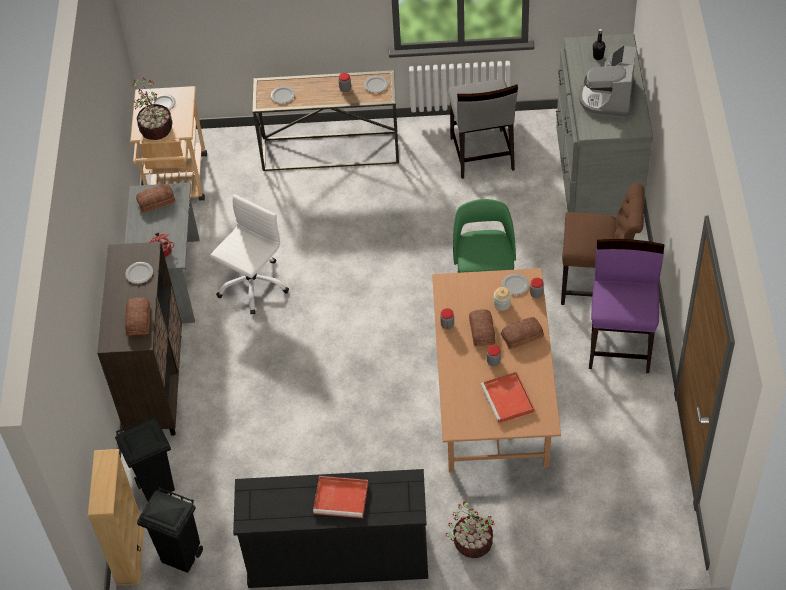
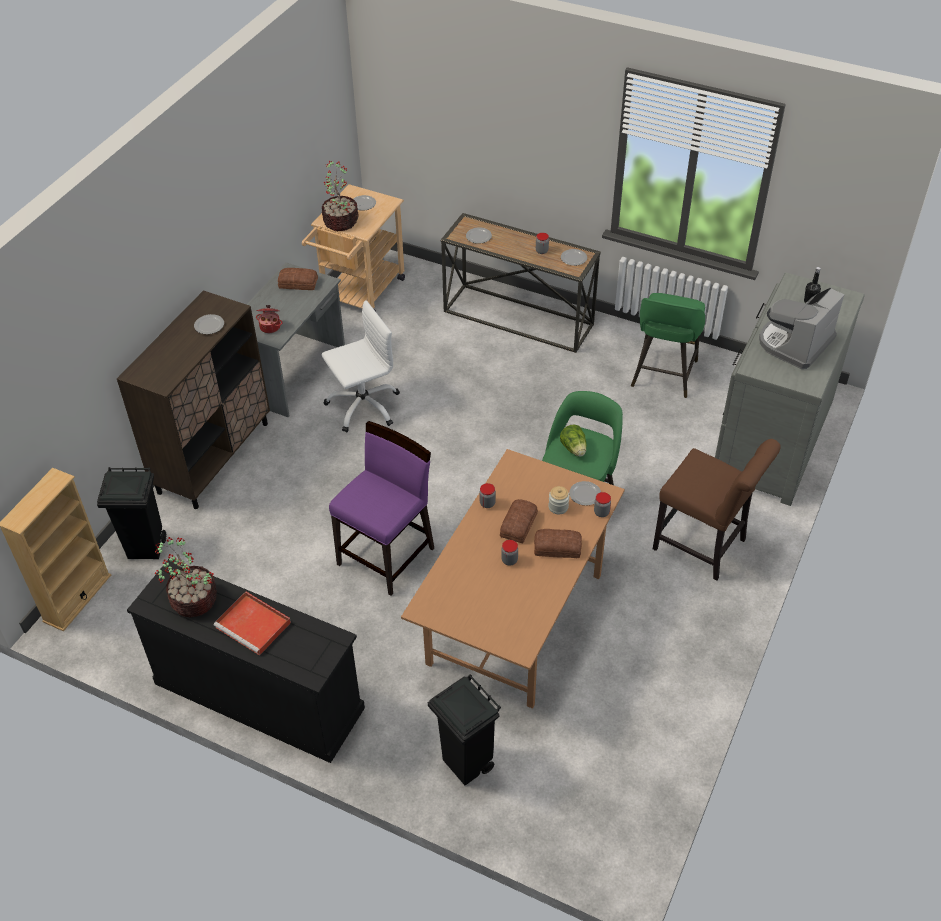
camera: 25 degrees right, 5 degrees down
bread [125,298,150,335] -> none
black trash can [137,487,203,573] -> black trash can moved to [428,674,501,785]
potted plant [445,501,495,558] -> potted plant moved to [155,537,217,617]
grey chair [448,79,518,179] -> green stool [631,293,705,398]
red tray [481,372,535,423] -> none
purple chair [589,239,664,373] -> purple chair moved to [329,421,434,596]
none -> lettuce [560,425,587,457]

